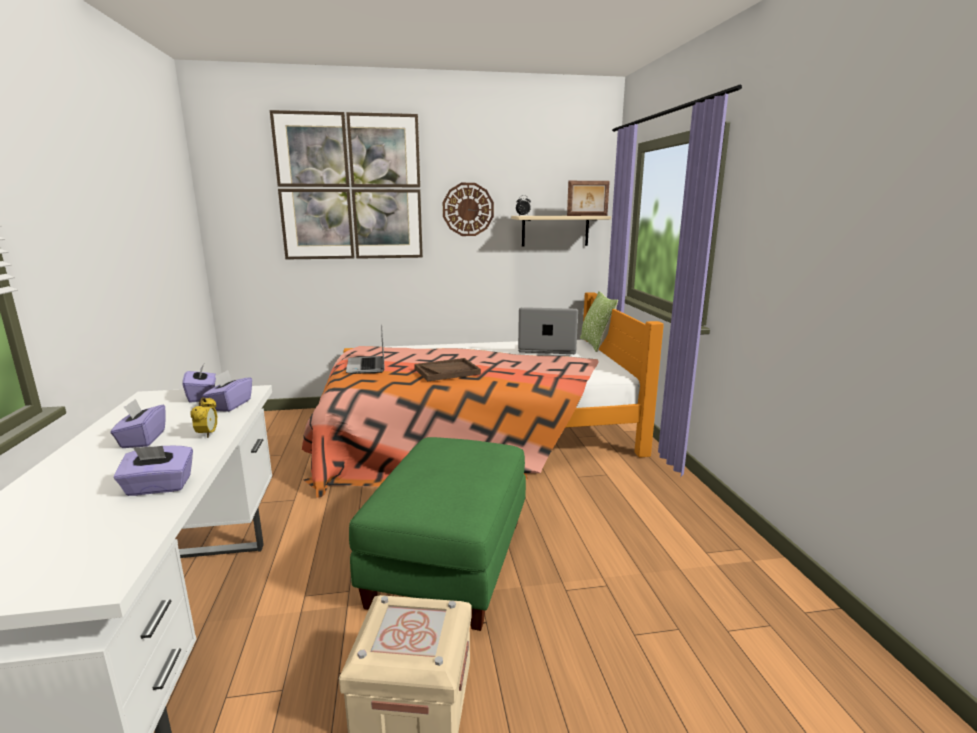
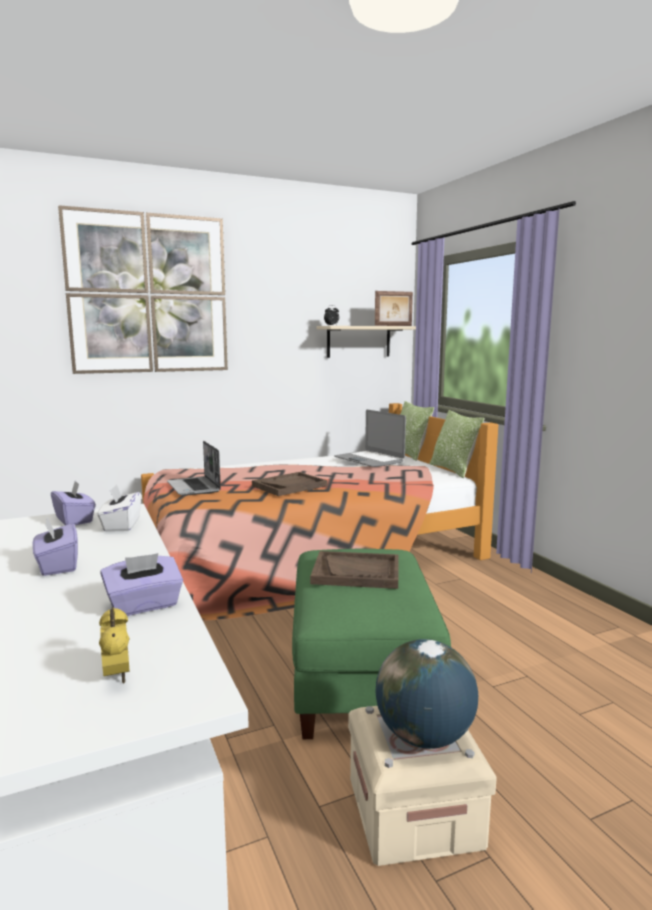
camera: 15 degrees left, 5 degrees down
alarm clock [190,397,217,438] -> alarm clock moved to [99,607,130,684]
purple tissue box [202,370,252,412] -> white tissue box [97,484,141,532]
wall clock [443,183,494,236] -> none
laptop [518,307,578,354] -> laptop turned 120 degrees counterclockwise [334,410,406,467]
none -> brown tray [310,551,399,589]
none -> globe [376,639,478,749]
none -> pillow [430,410,485,478]

